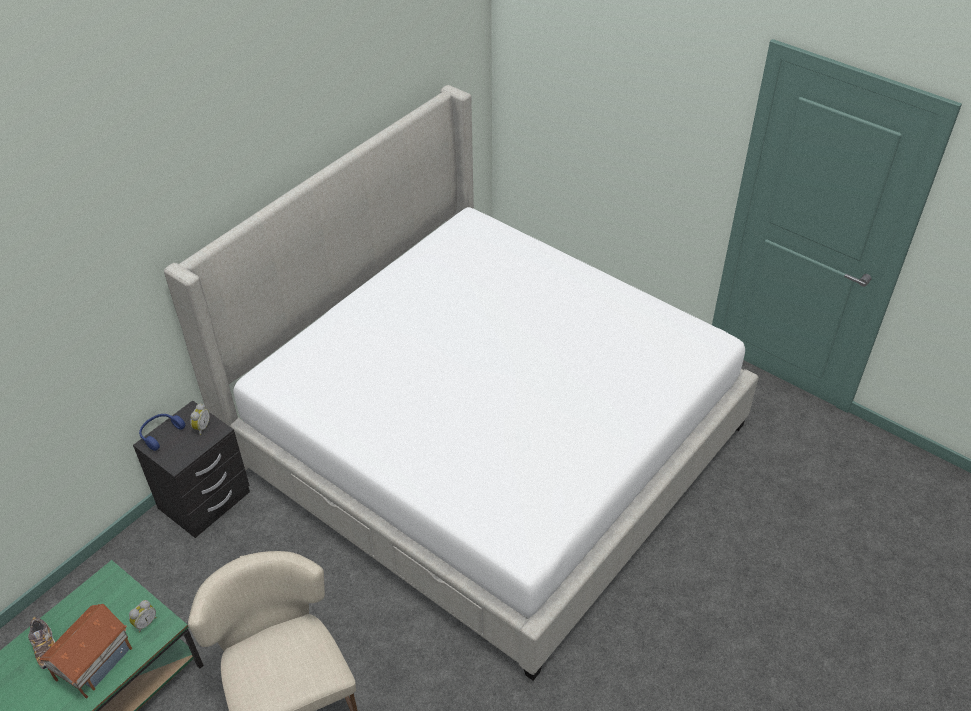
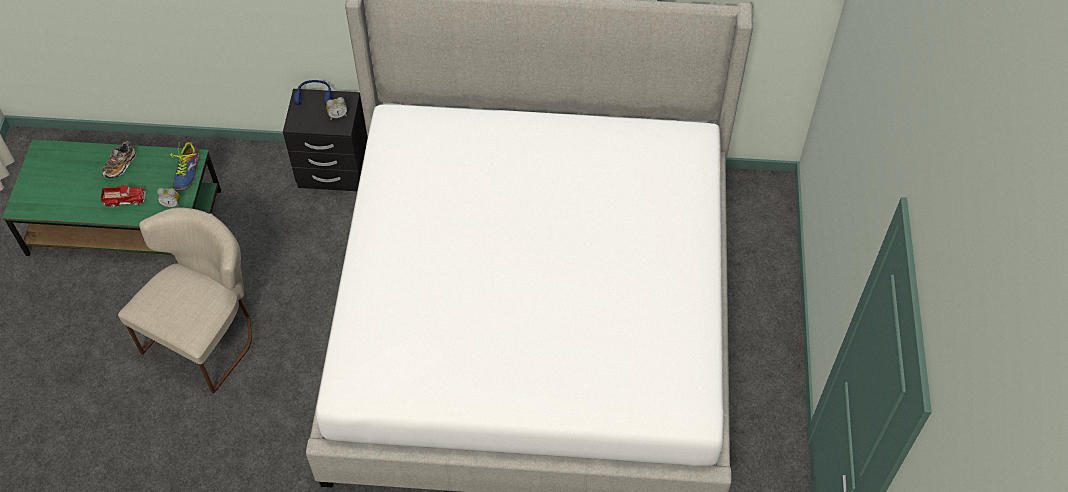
camera: 55 degrees right, 10 degrees up
toy house [38,604,132,699] -> toy truck [100,185,146,208]
none -> shoe [170,142,199,191]

